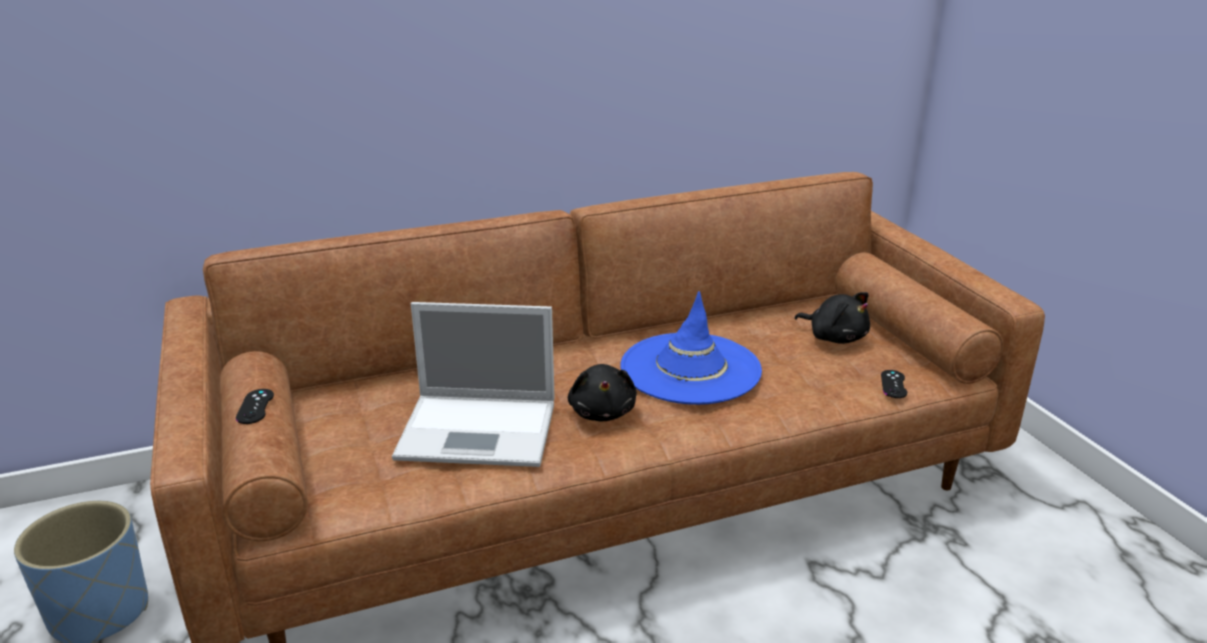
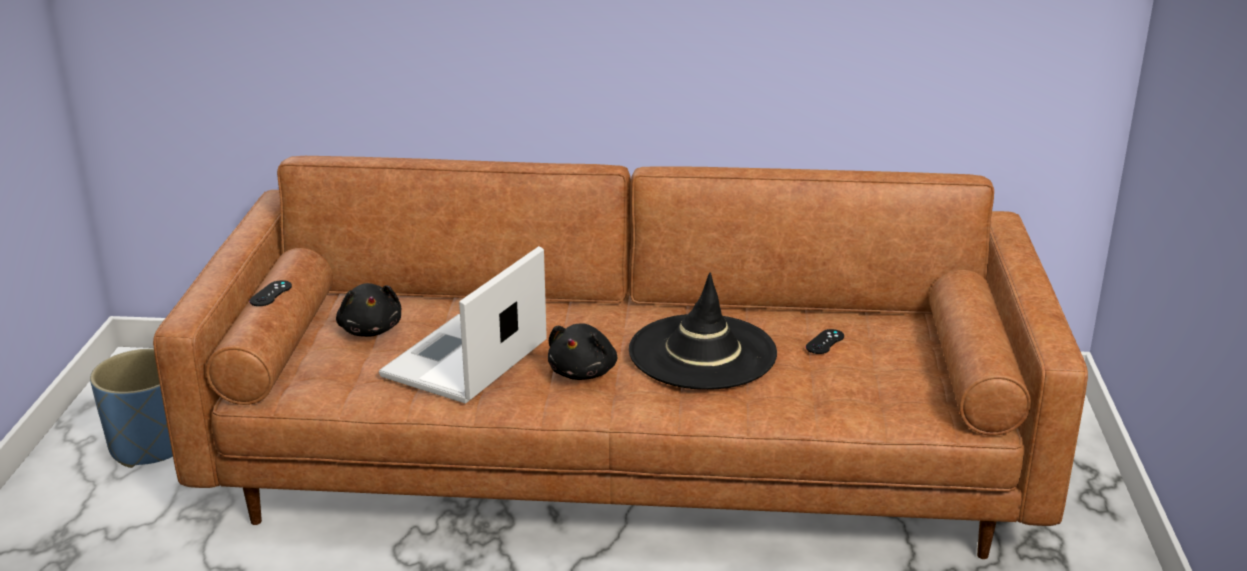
camera: 25 degrees right, 0 degrees up
laptop [392,302,555,467] -> laptop turned 90 degrees clockwise [379,246,547,404]
blue hat [620,291,762,405] -> black hat [629,273,777,390]
black plush toy [794,292,870,344] -> black plush toy moved to [336,283,401,337]
black game controller [881,370,907,398] -> black game controller moved to [806,329,844,354]

